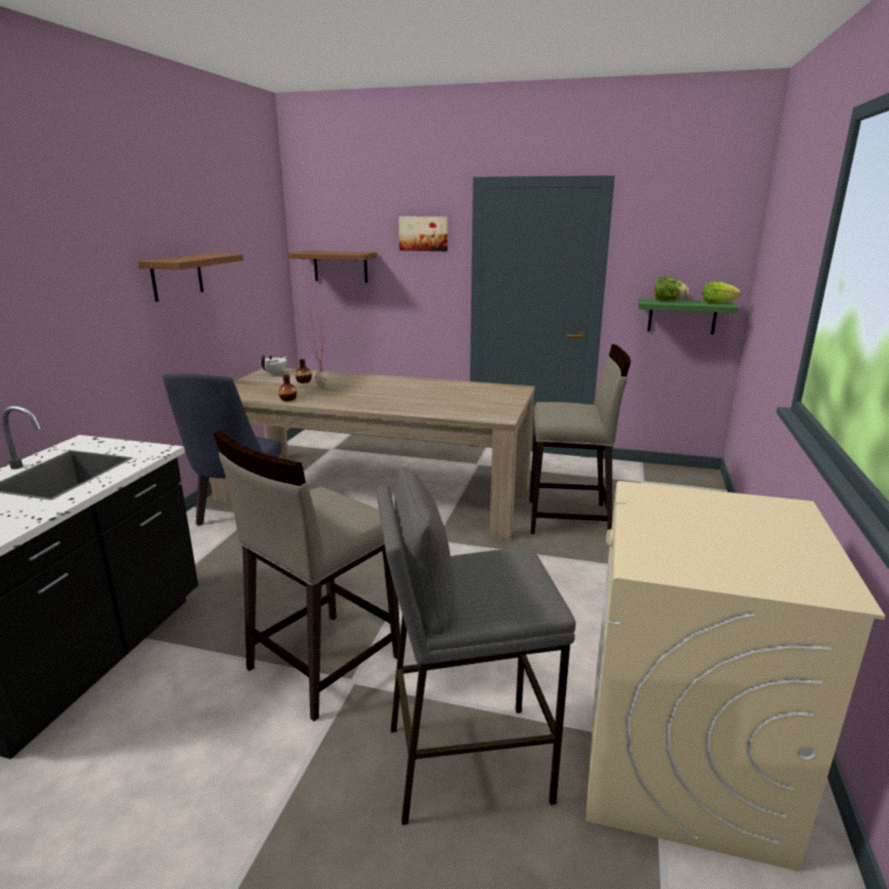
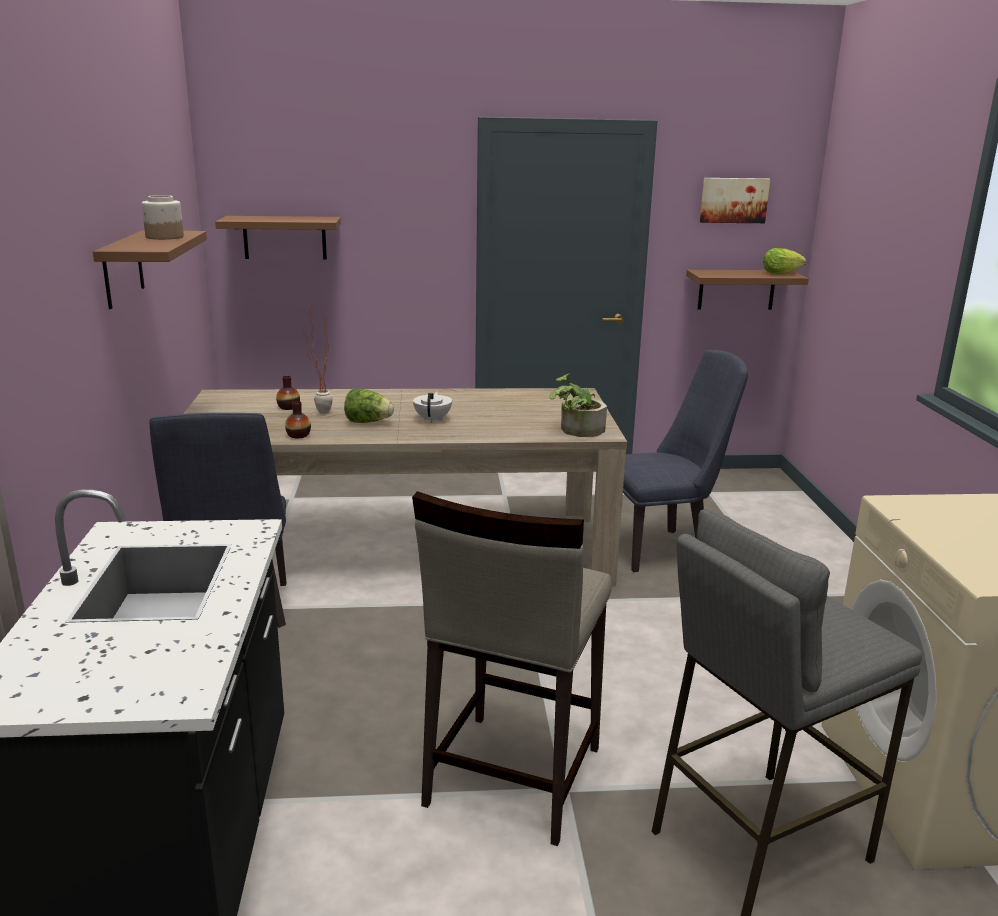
camera: 20 degrees left, 0 degrees up
white teapot [260,354,287,375] -> white teapot moved to [413,392,452,423]
picture [399,217,448,251] -> picture moved to [700,178,770,223]
beige stool [529,344,631,534] -> blue chair [623,350,748,572]
green shelf [638,298,738,335] -> brown shelf [686,270,809,310]
lettuce [654,277,689,301] -> lettuce moved to [344,389,394,423]
none -> jar [142,195,184,240]
none -> potted plant [549,374,607,437]

